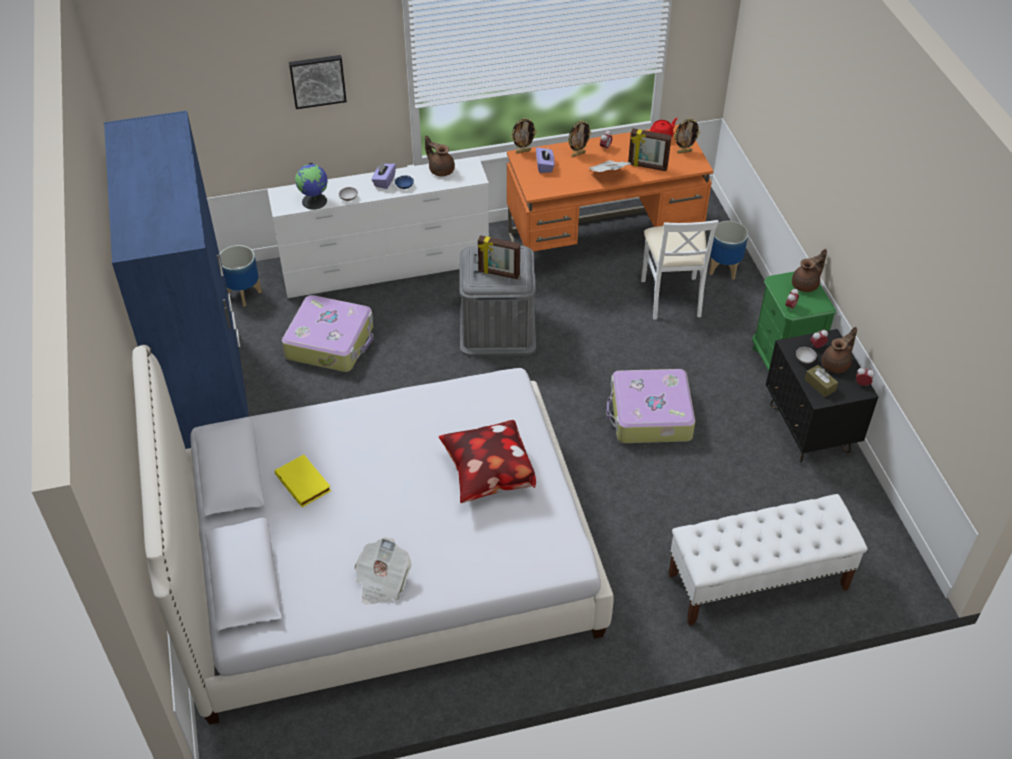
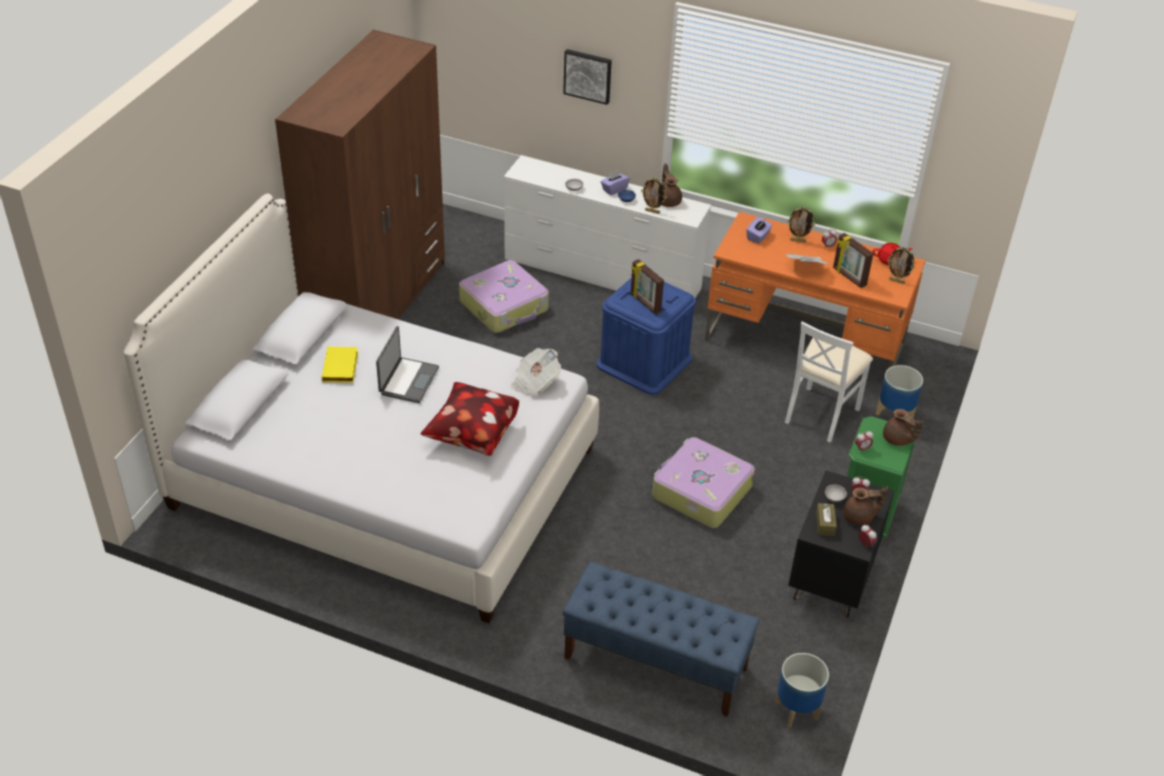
camera: 35 degrees right, 5 degrees down
blue wardrobe [104,111,249,449] -> brown wardrobe [275,30,445,319]
planter [219,245,262,306] -> planter moved to [775,653,829,728]
globe [295,163,328,210] -> none
newspaper [355,538,411,604] -> newspaper moved to [511,348,561,397]
grey storage box [459,246,536,356] -> blue storage box [596,278,696,395]
picture frame [511,118,537,153] -> picture frame moved to [641,178,667,214]
white bench [668,494,867,626] -> blue bench [562,562,759,717]
brown teapot [792,249,827,292] -> brown teapot turned 45 degrees clockwise [883,409,923,446]
none -> laptop [376,326,439,403]

